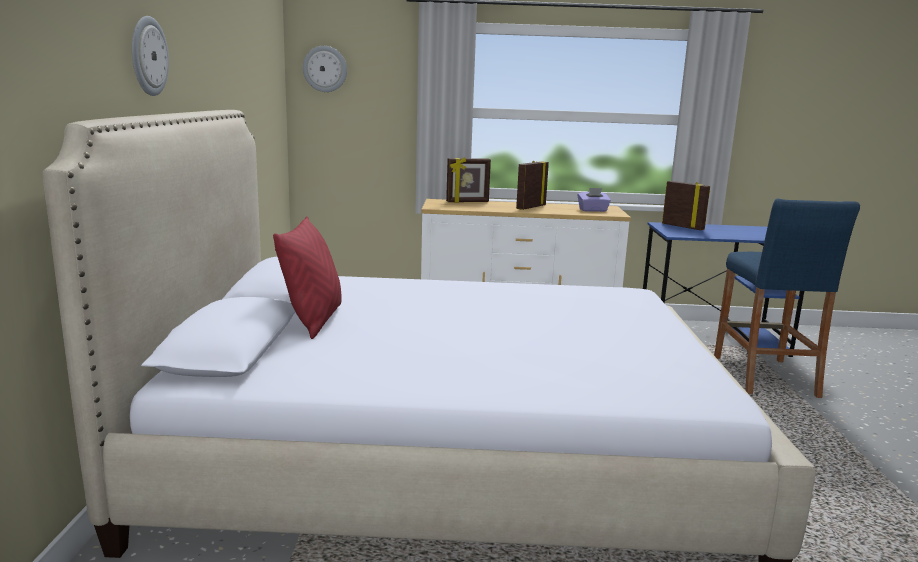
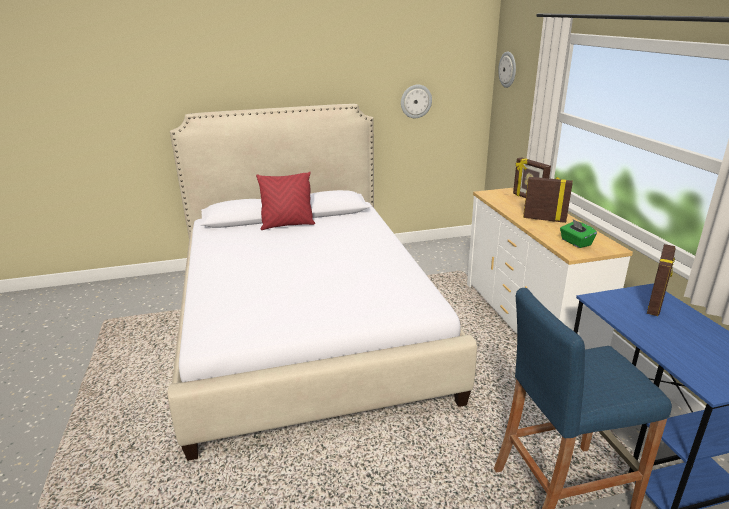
camera: 75 degrees right, 10 degrees up
wall clock [132,16,169,96] -> wall clock moved to [401,85,432,118]
purple tissue box [578,188,611,212] -> green tissue box [560,219,597,248]

